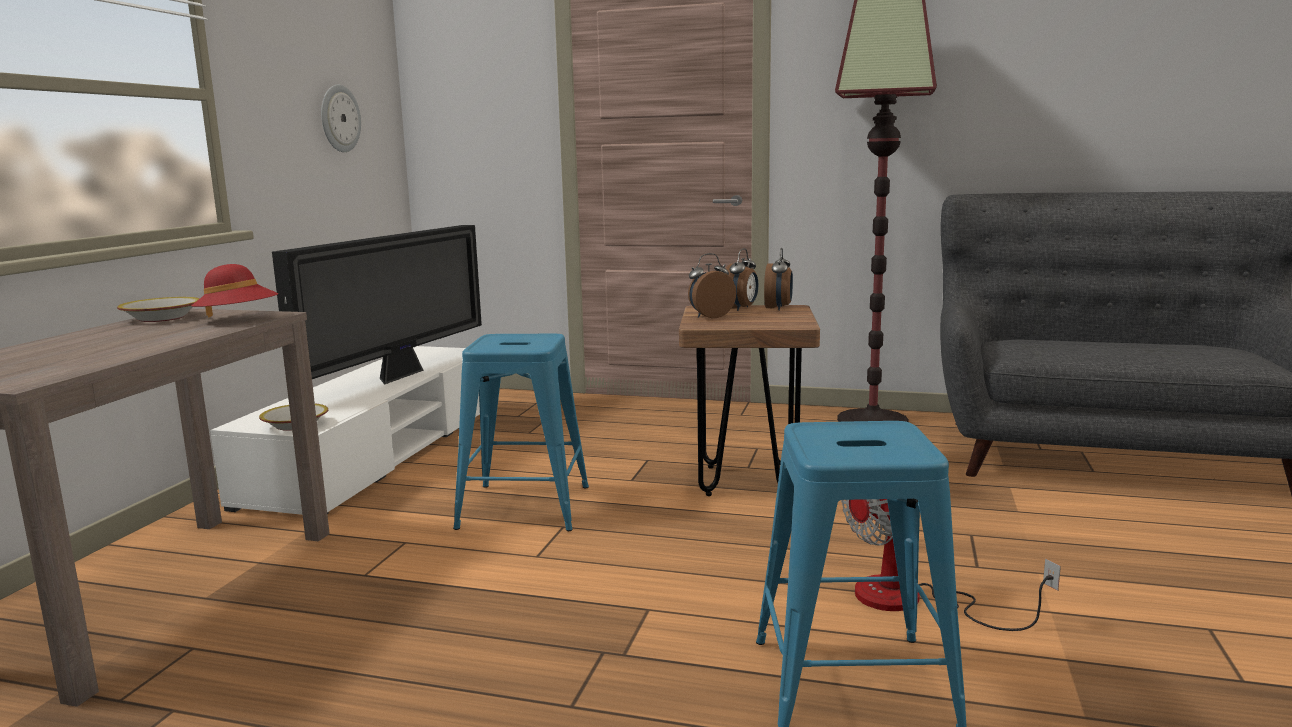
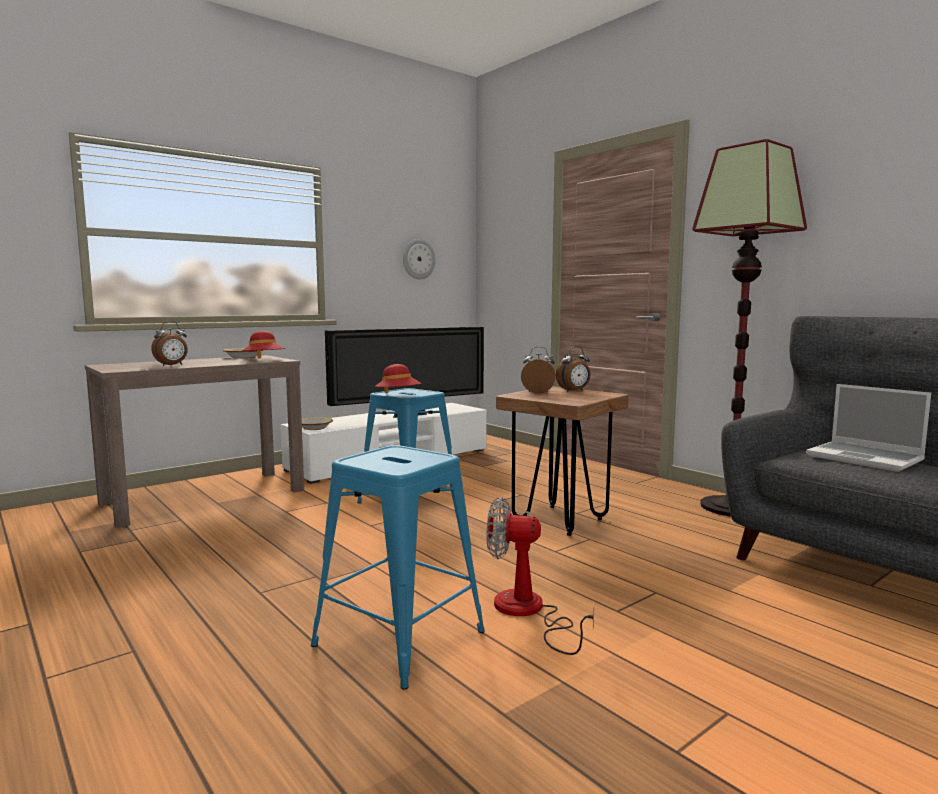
camera: 35 degrees right, 5 degrees down
alarm clock [764,248,793,311] -> alarm clock moved to [151,321,188,366]
none -> red hat [375,364,422,394]
none -> laptop [806,384,931,472]

